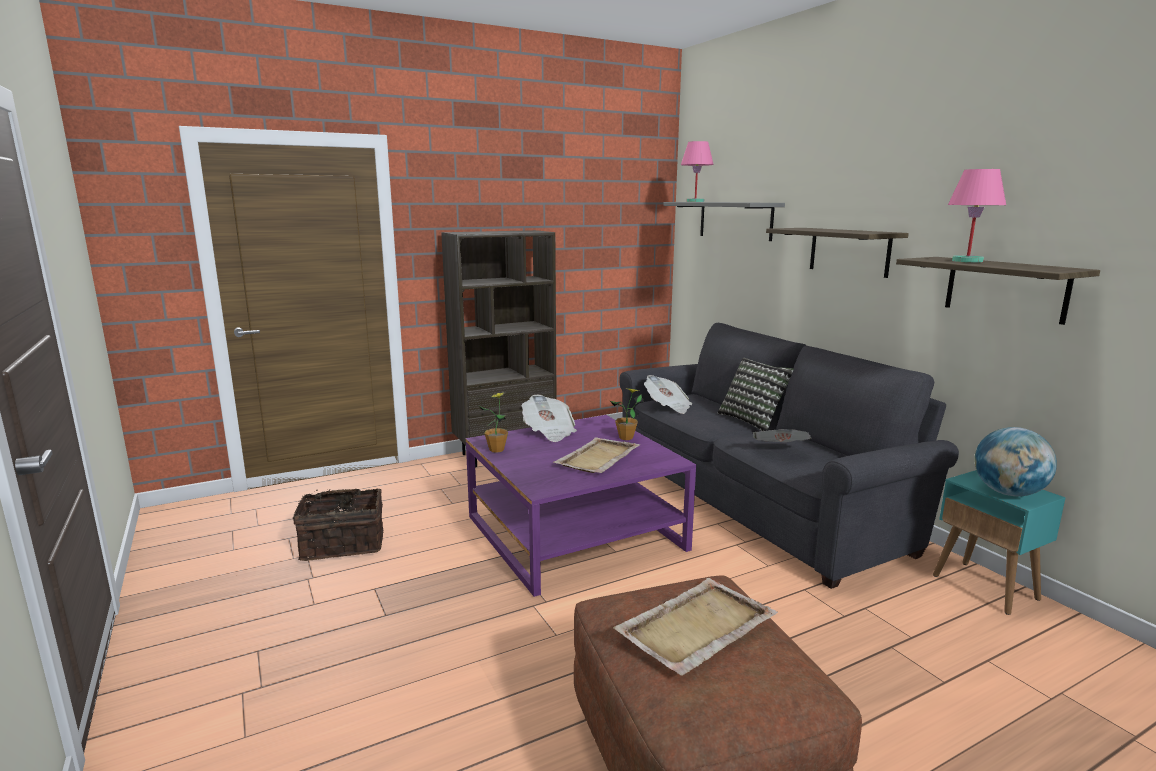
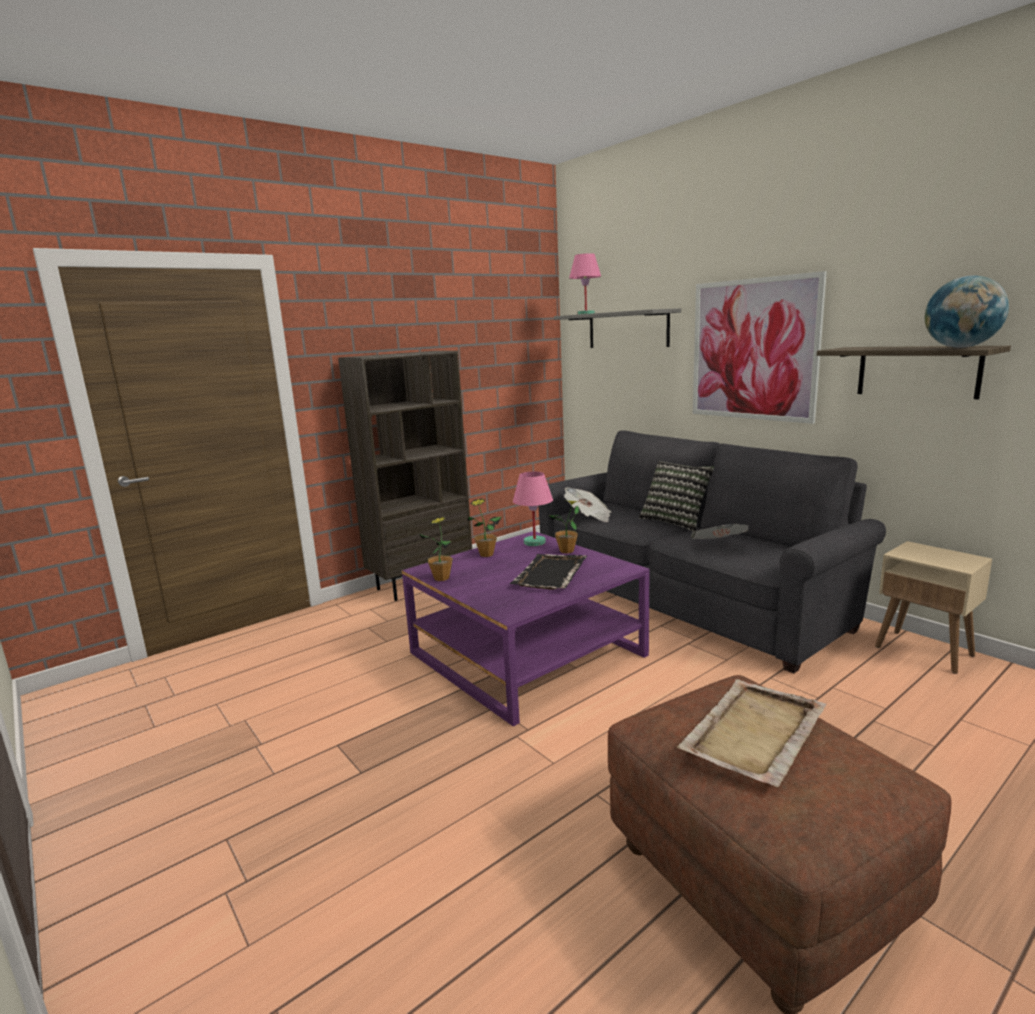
camera: 10 degrees left, 0 degrees up
basket [293,489,383,561] -> none
newspaper [522,395,577,442] -> potted plant [467,498,502,557]
beige tray [553,437,641,473] -> black tray [510,554,587,590]
shelf [766,228,909,278] -> picture [693,271,827,424]
turquoise side table [933,470,1065,615] -> beige side table [875,541,992,674]
pink table lamp [948,169,1006,263] -> pink table lamp moved to [513,472,553,546]
globe [974,427,1057,496] -> globe moved to [925,275,1009,348]

